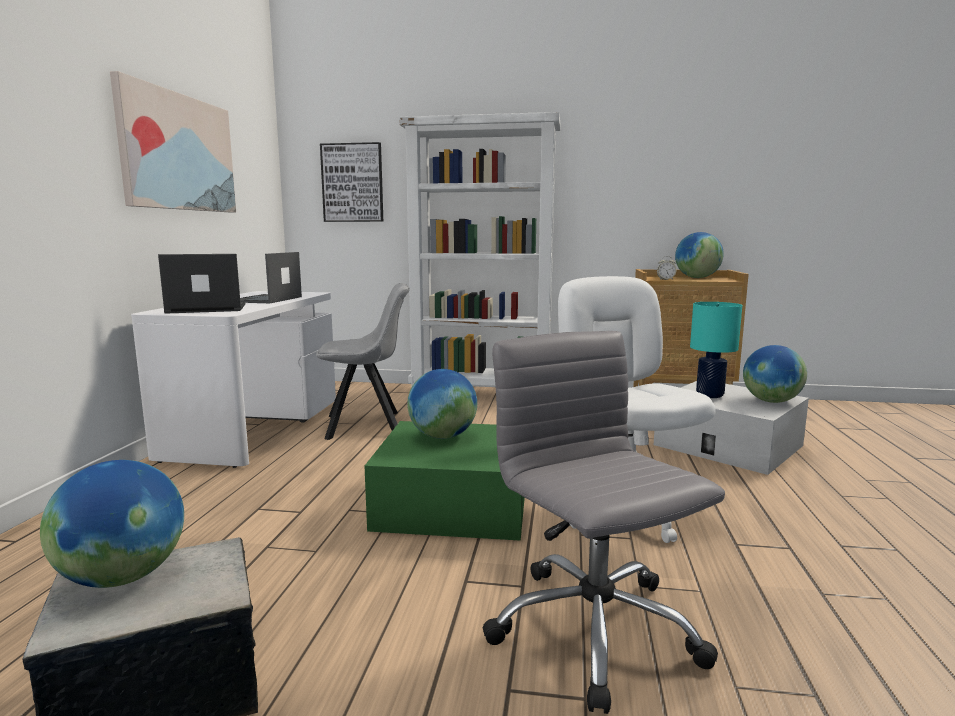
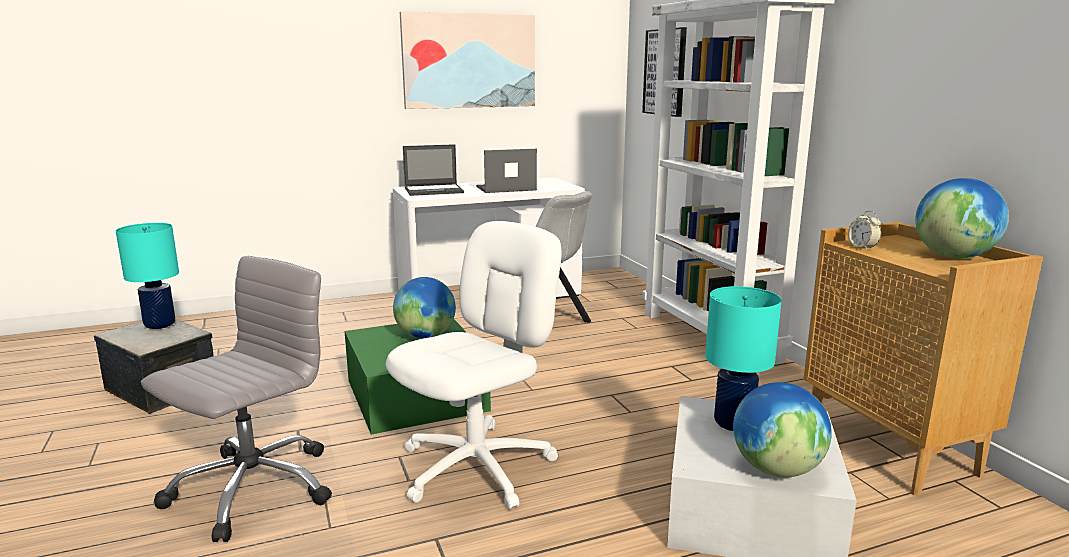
camera: 60 degrees right, 5 degrees up
globe [40,460,184,588] -> turquoise table lamp [116,223,179,329]
laptop [158,254,246,314] -> laptop turned 120 degrees clockwise [403,144,464,196]

